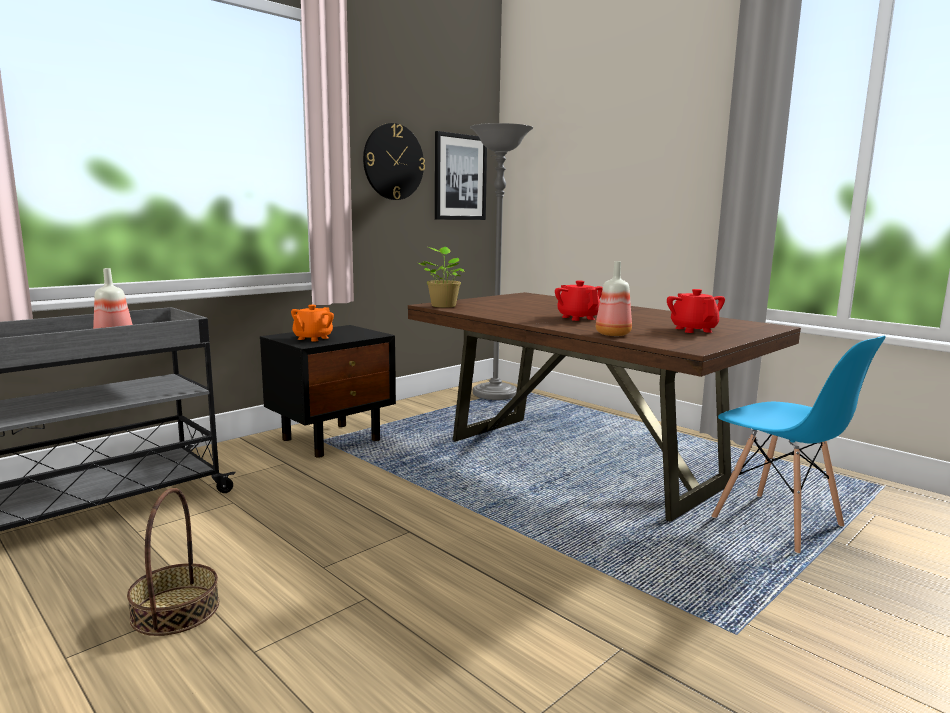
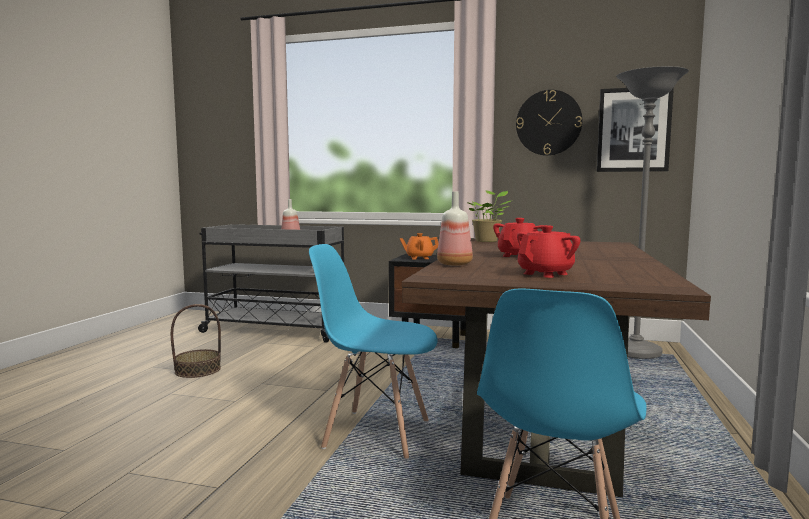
camera: 60 degrees right, 5 degrees down
none -> blue chair [309,244,438,459]

